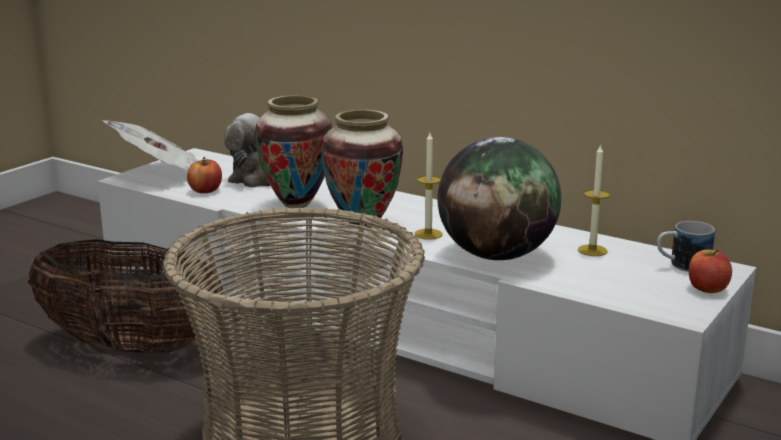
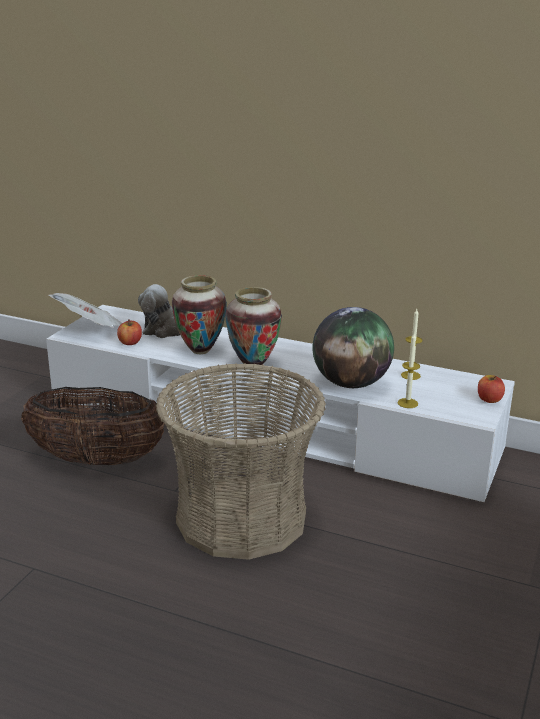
camera: 10 degrees left, 5 degrees up
candle [414,133,442,240] -> candle moved to [398,334,420,408]
mug [657,221,715,272] -> none

